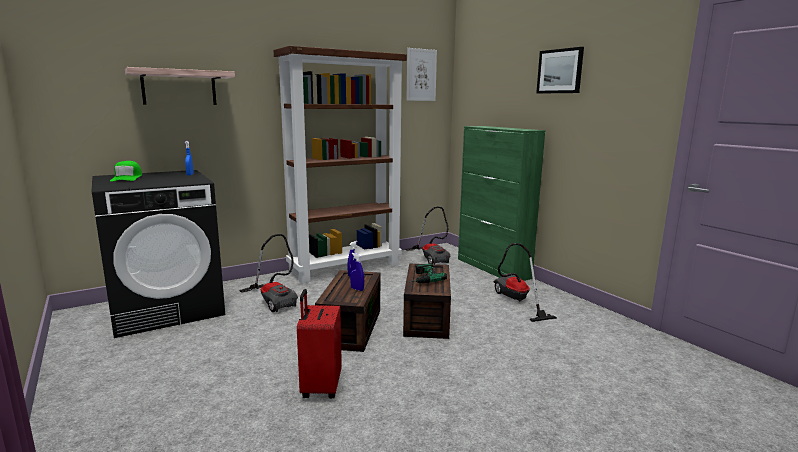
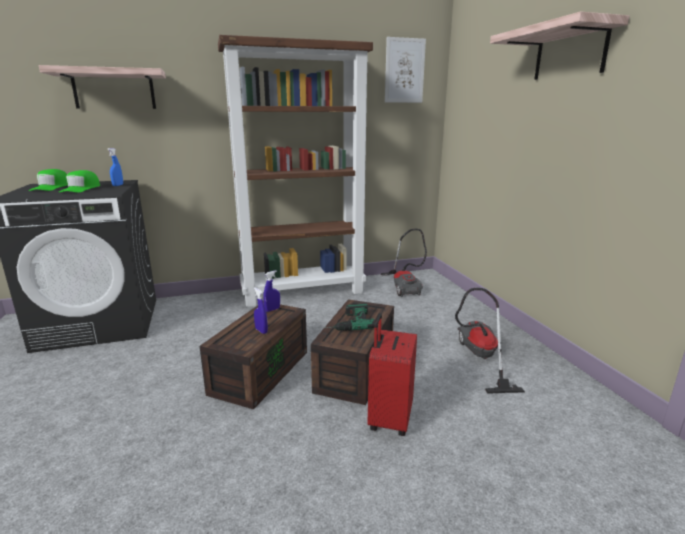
camera: 15 degrees right, 5 degrees up
vacuum cleaner [240,234,298,312] -> none
red suitcase [297,289,342,398] -> red suitcase moved to [367,313,417,436]
green cabinet [458,126,545,281] -> none
picture [536,47,584,94] -> shelf [490,11,630,80]
none -> green cap [59,170,100,193]

